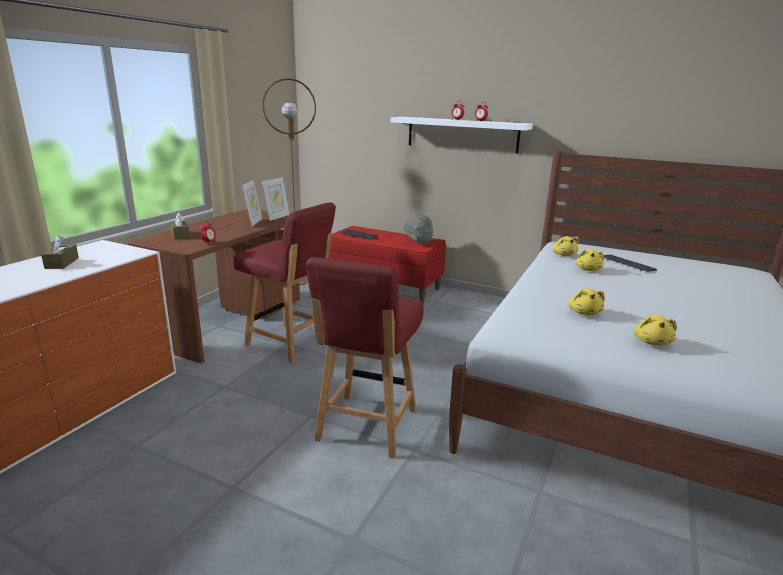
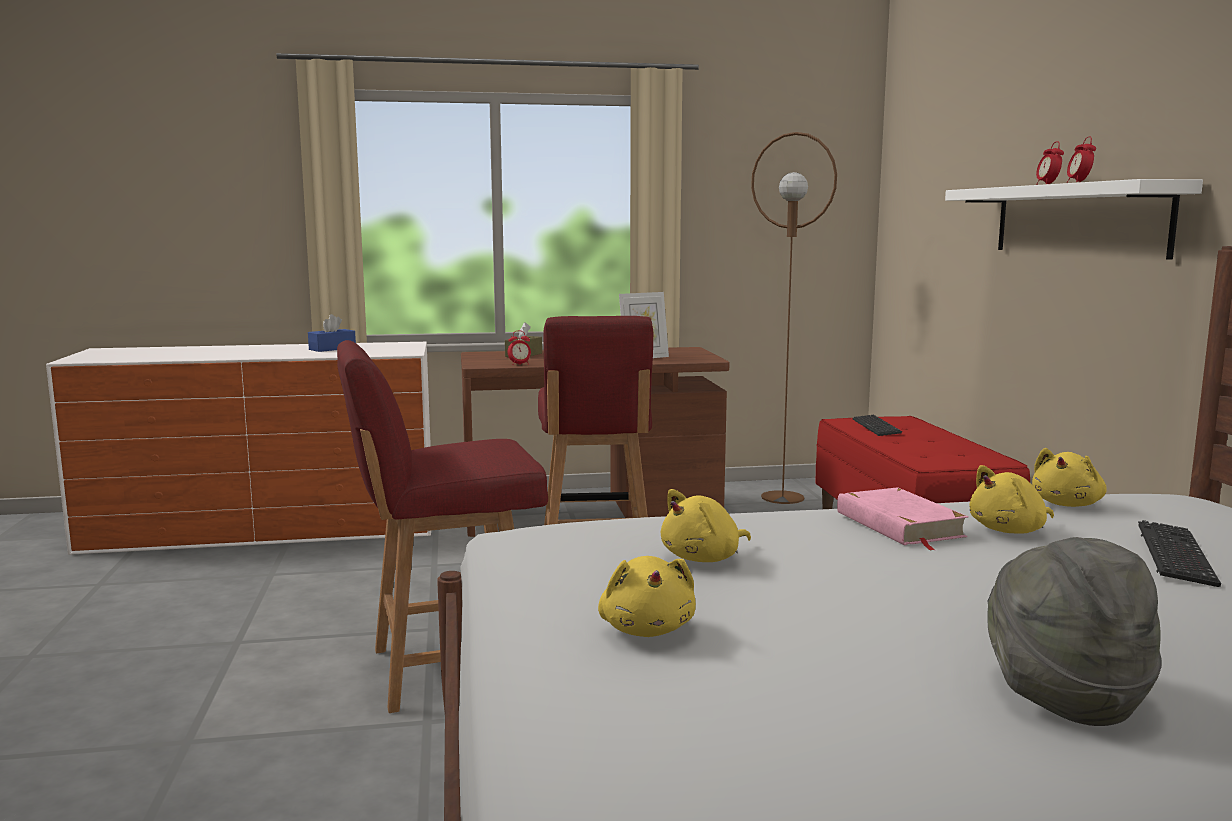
camera: 55 degrees right, 10 degrees down
brown tissue box [41,235,79,269] -> blue tissue box [308,314,356,352]
picture frame [262,177,289,221] -> none
grey hat [404,215,433,245] -> grey hat moved to [987,537,1162,726]
yellow plush toy [634,315,677,346] -> yellow plush toy turned 75 degrees counterclockwise [598,556,696,637]
none -> pink book [837,487,969,551]

